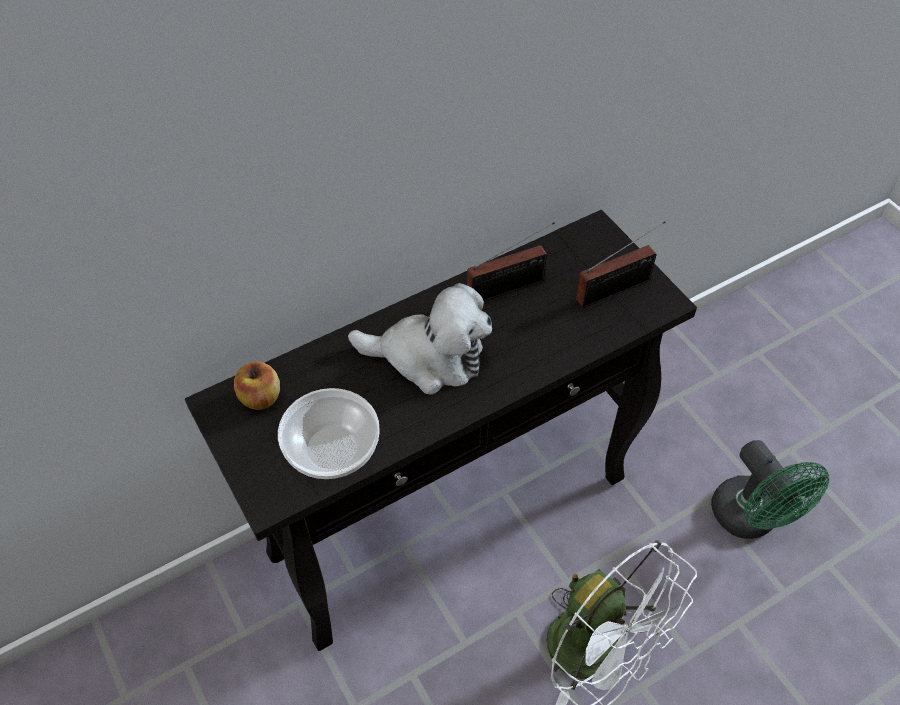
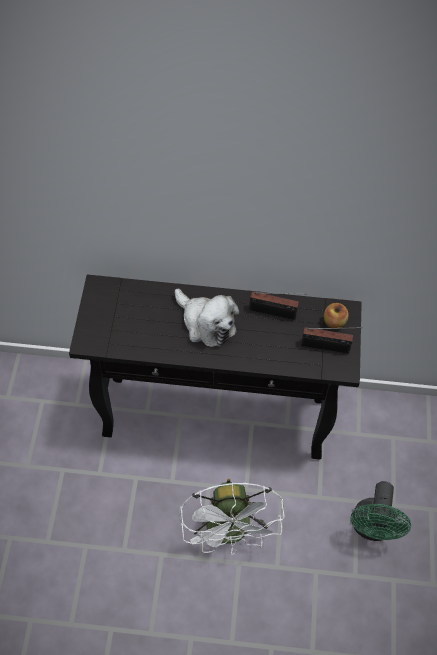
camera: 35 degrees right, 5 degrees up
apple [234,362,280,410] -> apple moved to [324,303,349,328]
bowl [278,388,380,479] -> none

